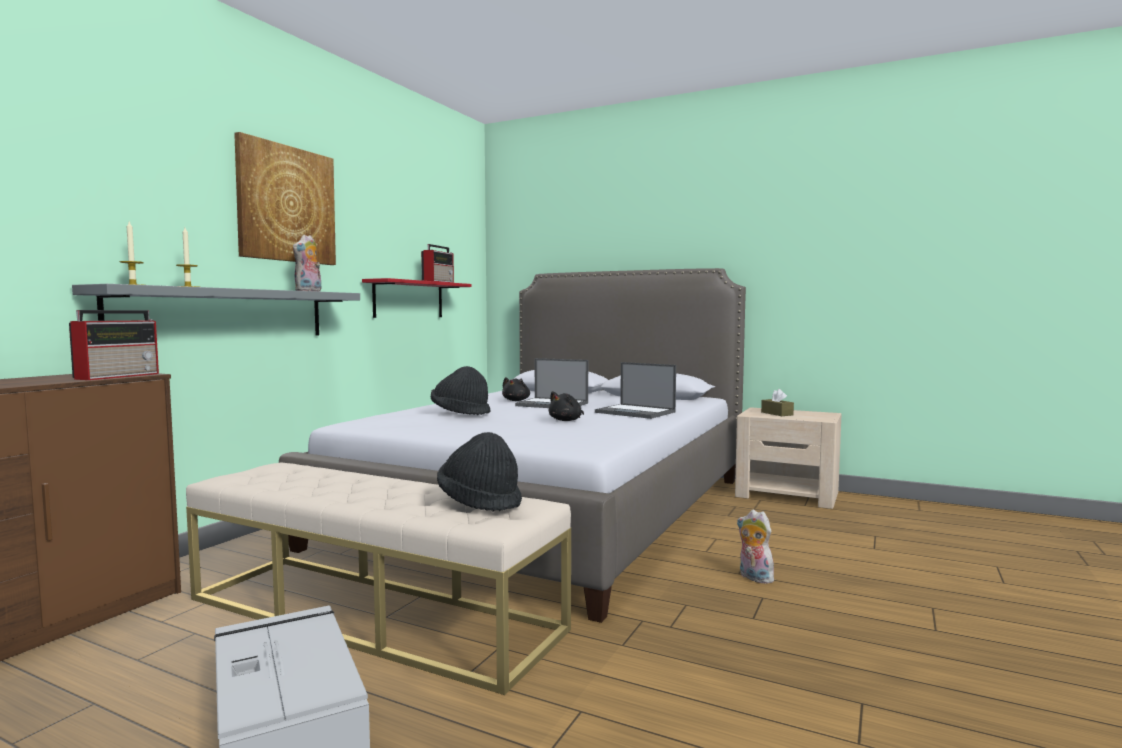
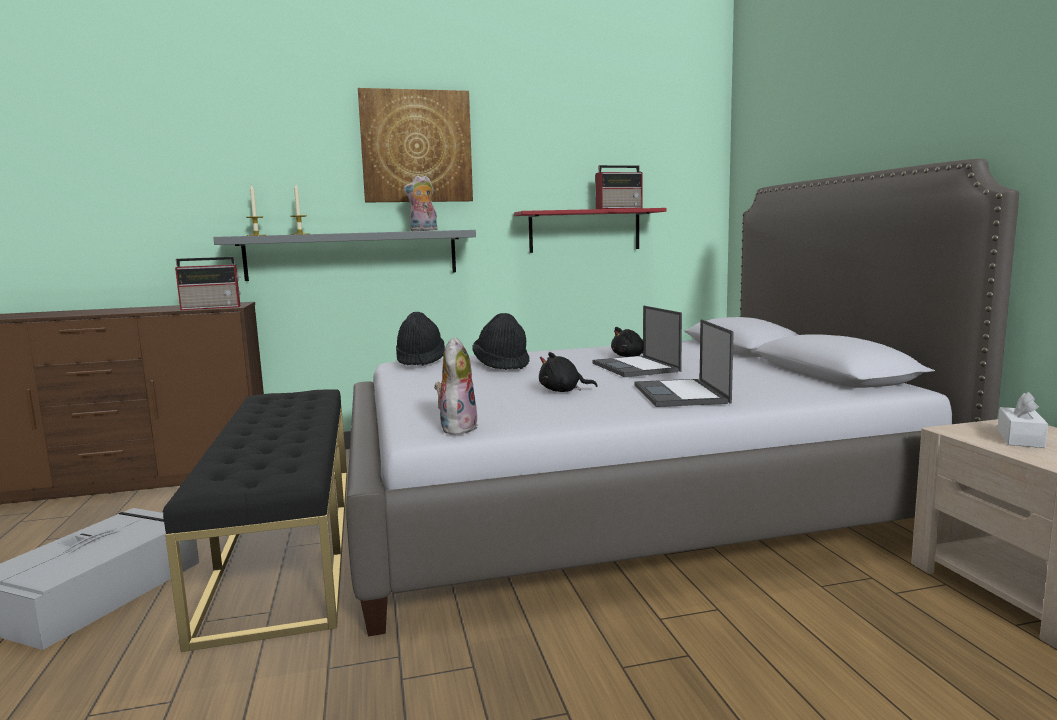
camera: 50 degrees right, 5 degrees up
beige bench [186,462,571,695] -> black bench [163,389,347,652]
black hat [437,432,522,511] -> black hat moved to [396,312,445,366]
plush toy [737,510,774,584] -> plush toy moved to [434,337,478,435]
brown tissue box [761,389,794,416] -> white tissue box [997,392,1048,448]

